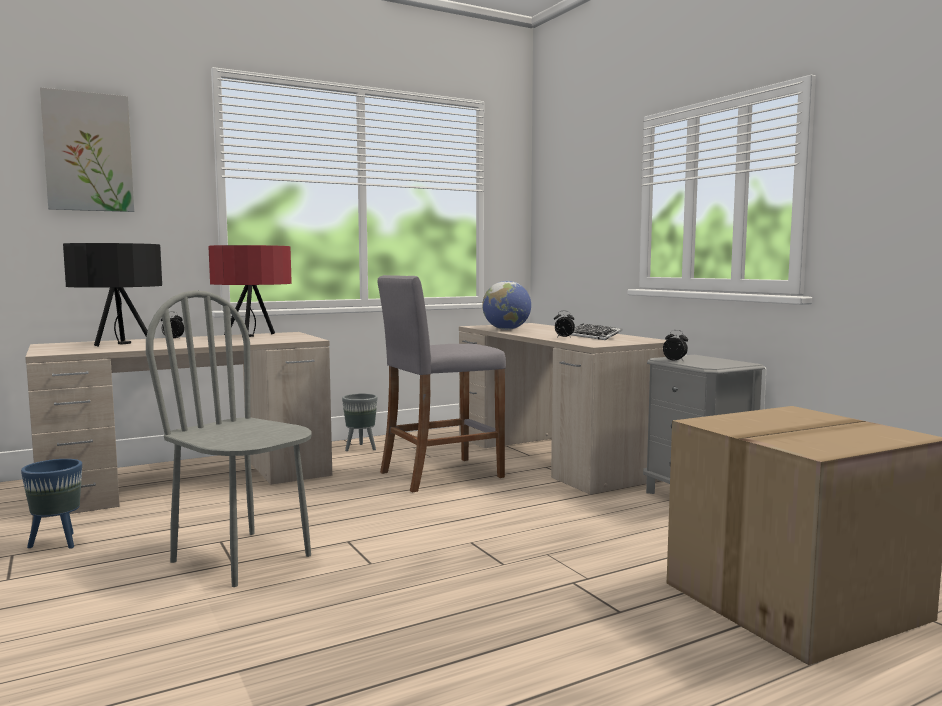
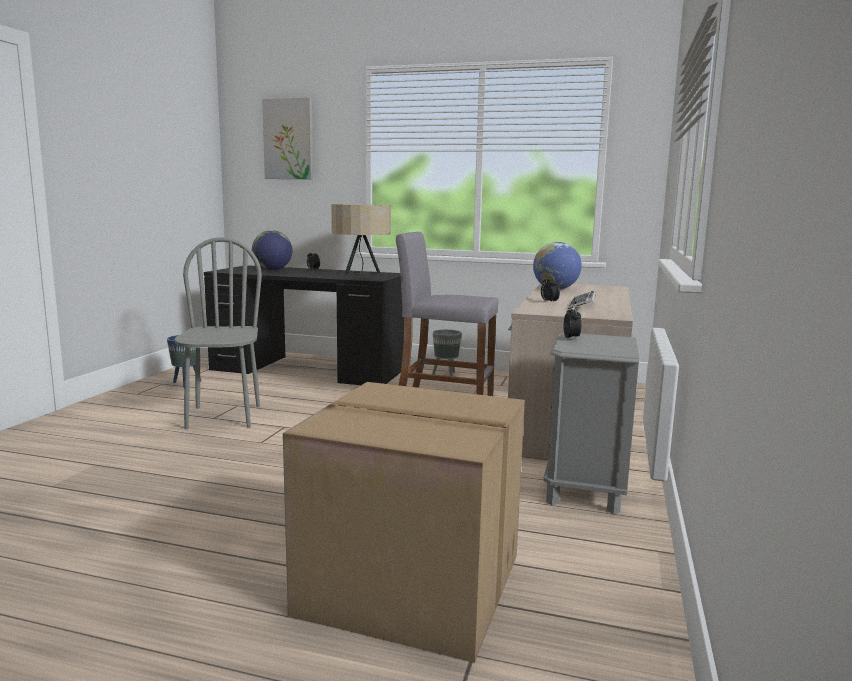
camera: 45 degrees right, 5 degrees up
beige desk [25,332,332,518] -> black desk [204,265,404,385]
black table lamp [63,243,162,346] -> globe [252,230,292,270]
red table lamp [208,245,292,337] -> beige table lamp [331,204,391,275]

